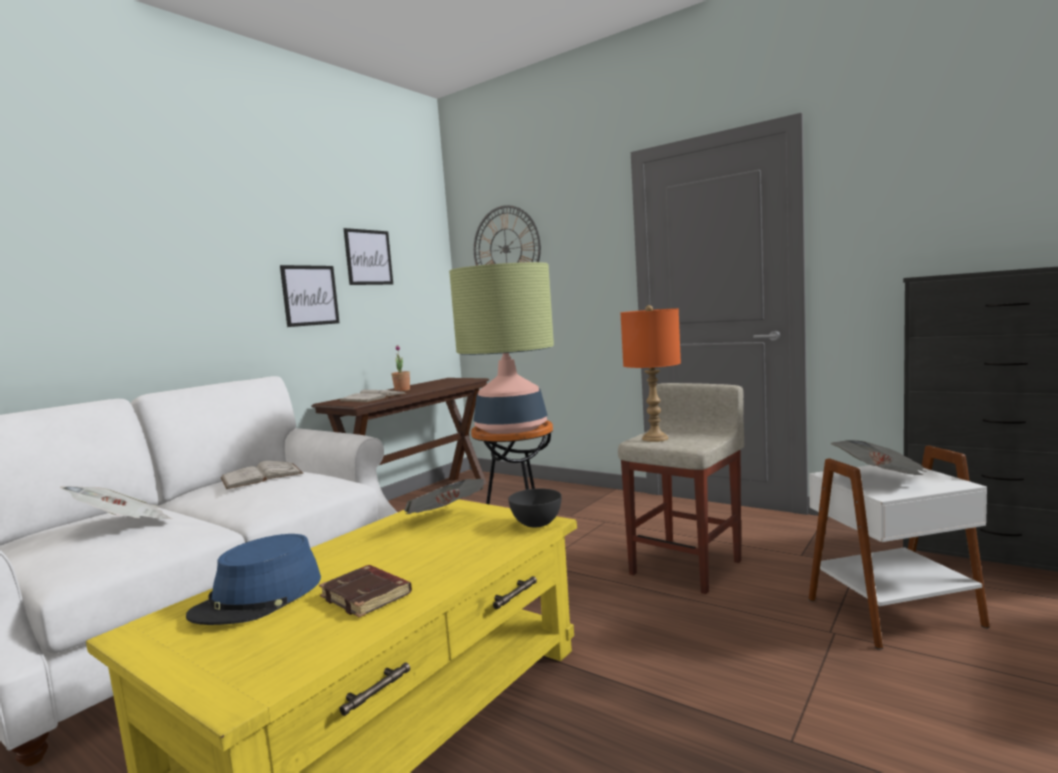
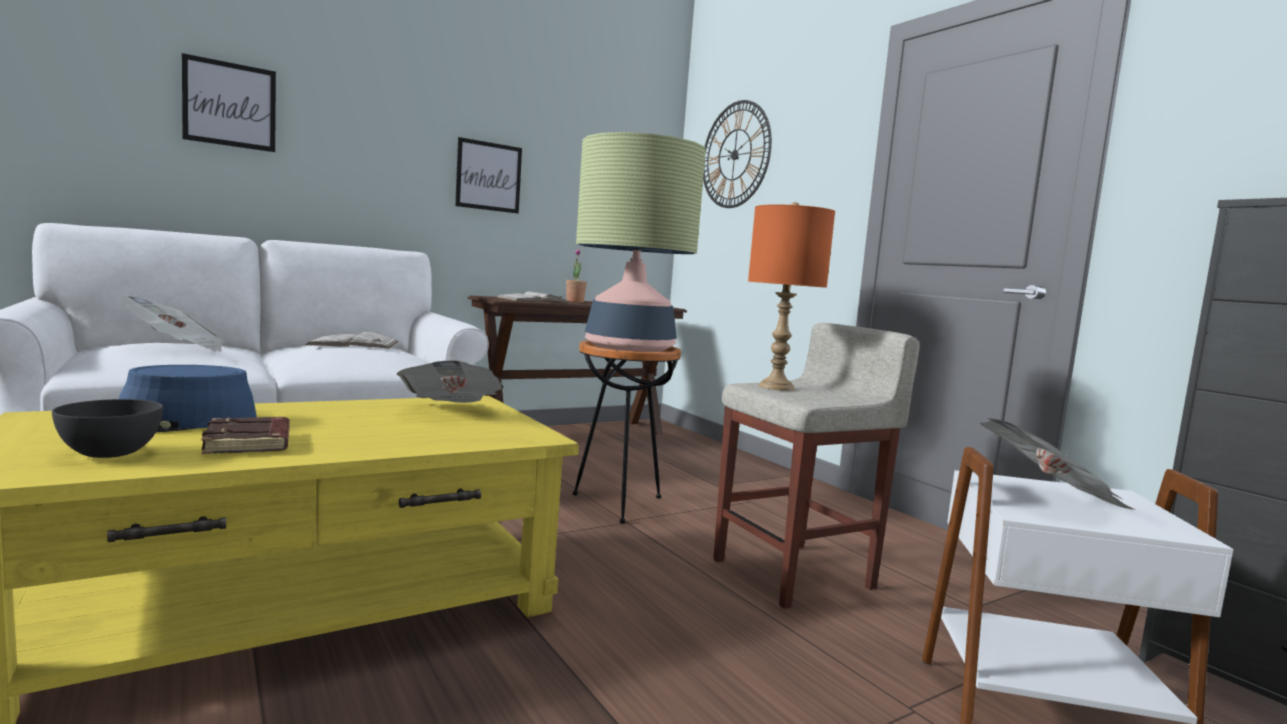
camera: 20 degrees right, 0 degrees up
picture [343,228,393,285] -> picture moved to [182,53,276,152]
grey bowl [508,489,562,527] -> grey bowl moved to [52,399,163,458]

